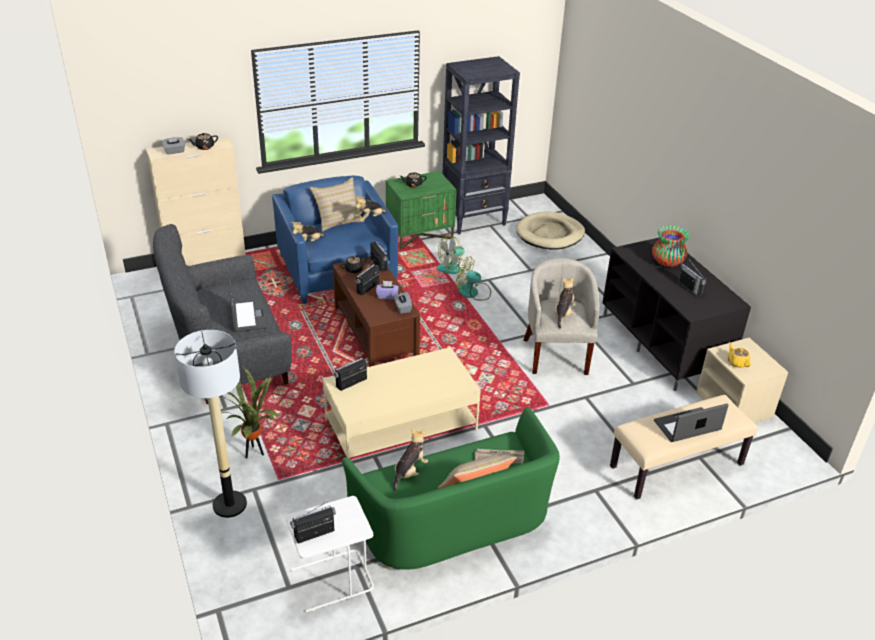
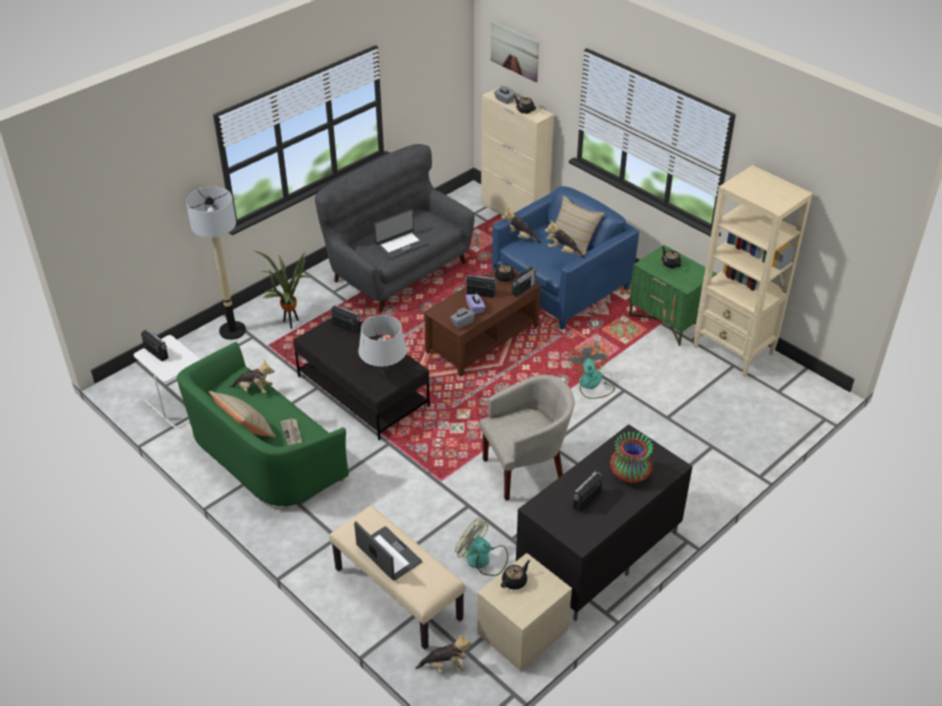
camera: 70 degrees right, 5 degrees up
beige coffee table [323,347,481,458] -> black coffee table [293,318,430,440]
fan [436,235,471,274] -> fan moved to [455,518,508,576]
black bookcase [443,56,520,235] -> beige bookcase [693,165,813,377]
beige dog bed [516,211,585,250] -> none
plush toy [554,277,576,329] -> plush toy moved to [416,633,472,674]
yellow teapot [728,342,751,368] -> black teapot [501,560,530,590]
none -> grey table lamp [358,315,407,374]
none -> picture [491,21,539,82]

